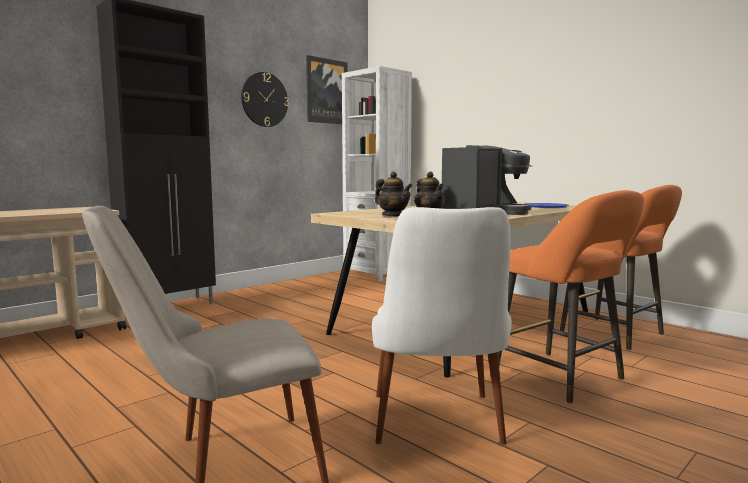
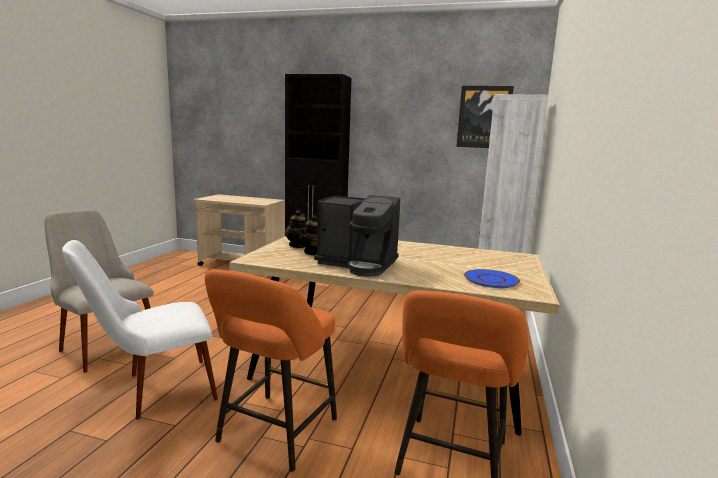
camera: 60 degrees right, 5 degrees up
wall clock [241,72,289,127] -> none

